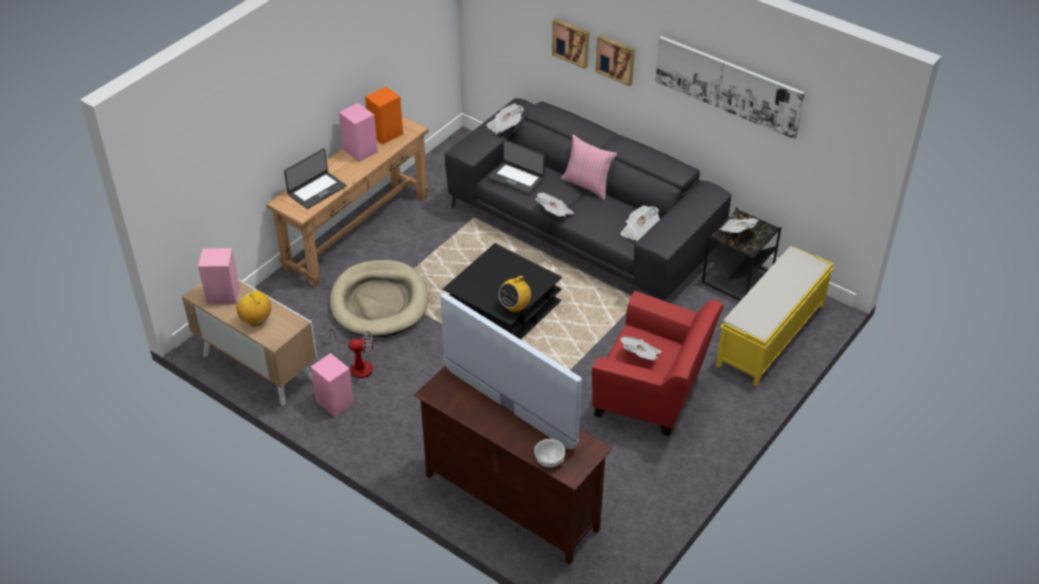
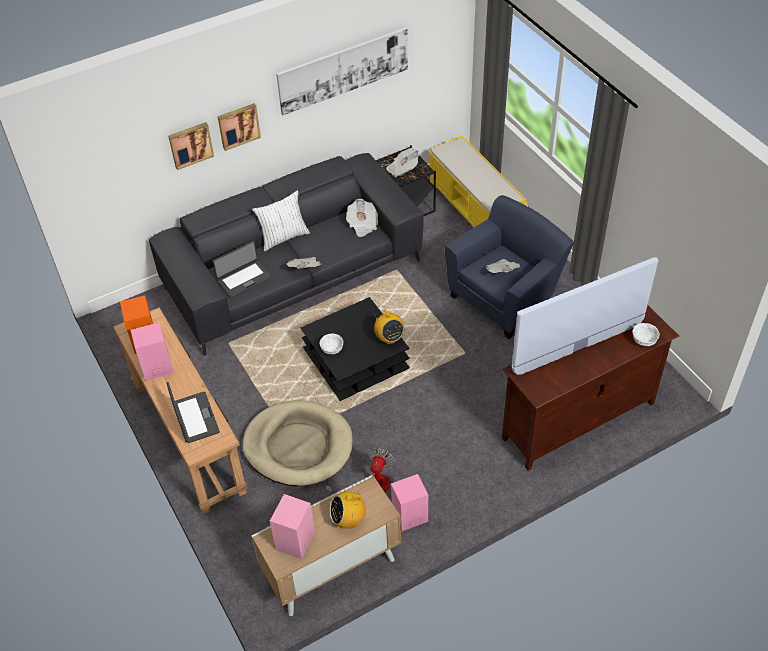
camera: 65 degrees left, 5 degrees up
newspaper [487,104,524,134] -> none
pink pillow [561,134,617,200] -> white pillow [252,190,310,251]
red armchair [592,291,723,436] -> blue armchair [445,195,574,339]
none -> white bowl [320,334,343,354]

